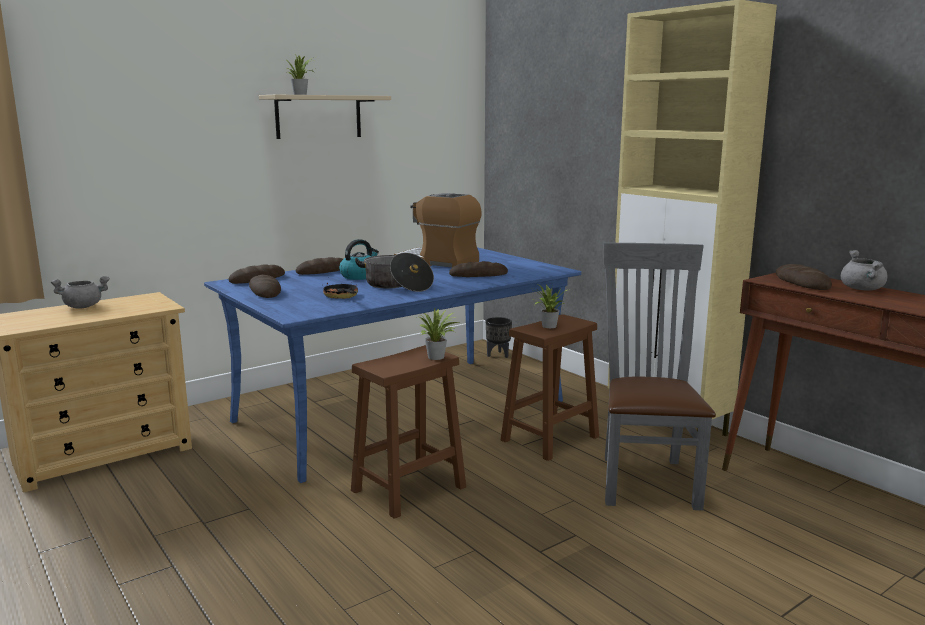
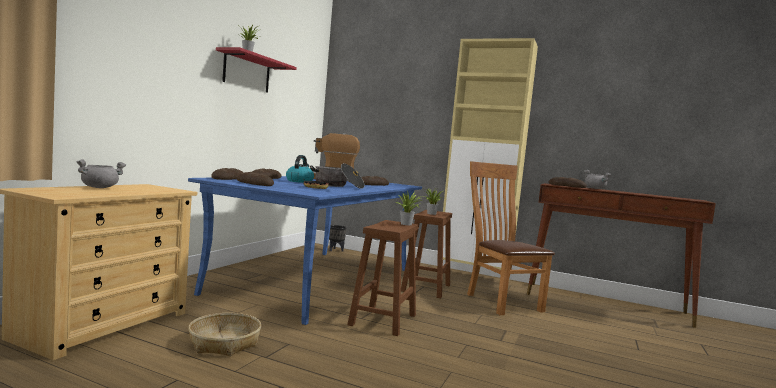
camera: 30 degrees left, 10 degrees down
beige shelf [259,95,391,139] -> red shelf [216,47,297,93]
grey chair [603,243,716,511] -> brown chair [467,161,555,315]
none -> basket [188,313,261,356]

